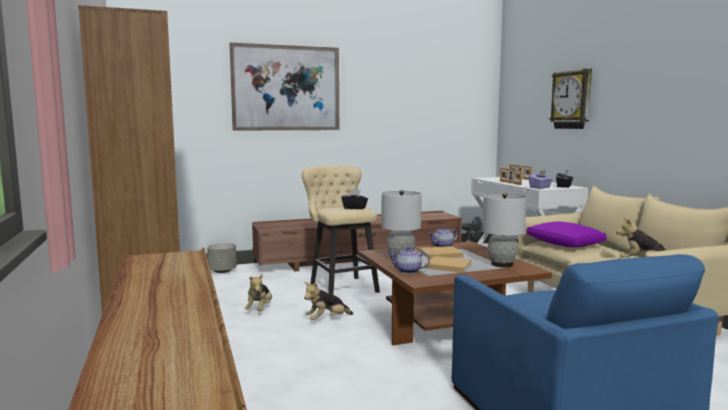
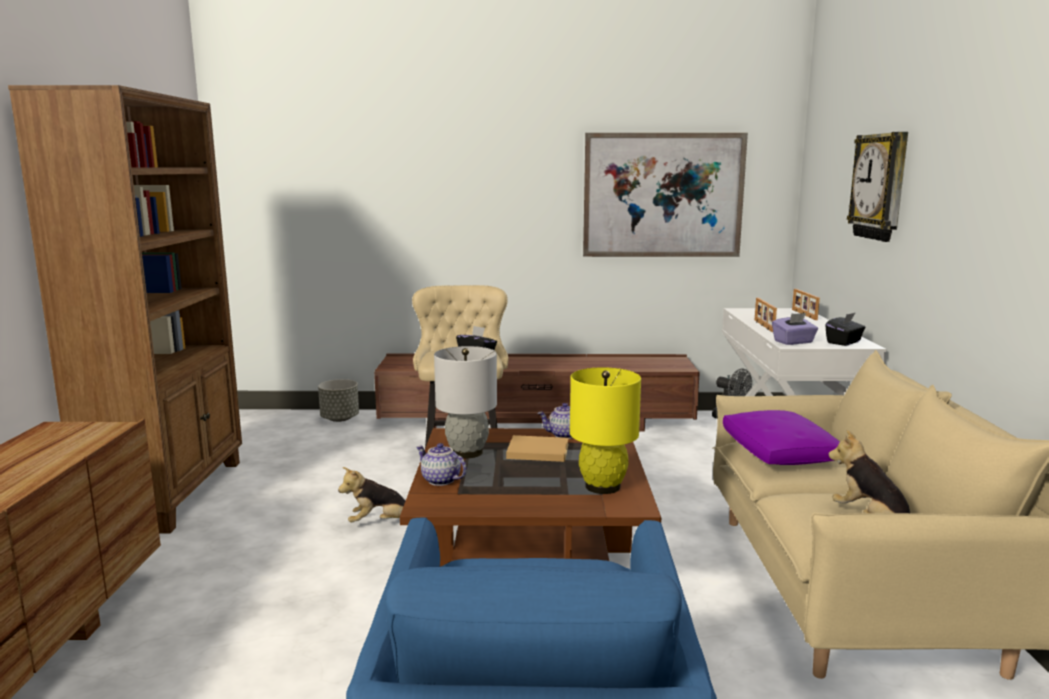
camera: 20 degrees right, 5 degrees up
picture [229,43,339,130] -> picture moved to [583,133,748,257]
plush toy [245,274,272,311] -> none
beige book [425,256,472,273] -> none
white table lamp [482,193,526,267] -> yellow table lamp [570,367,641,494]

